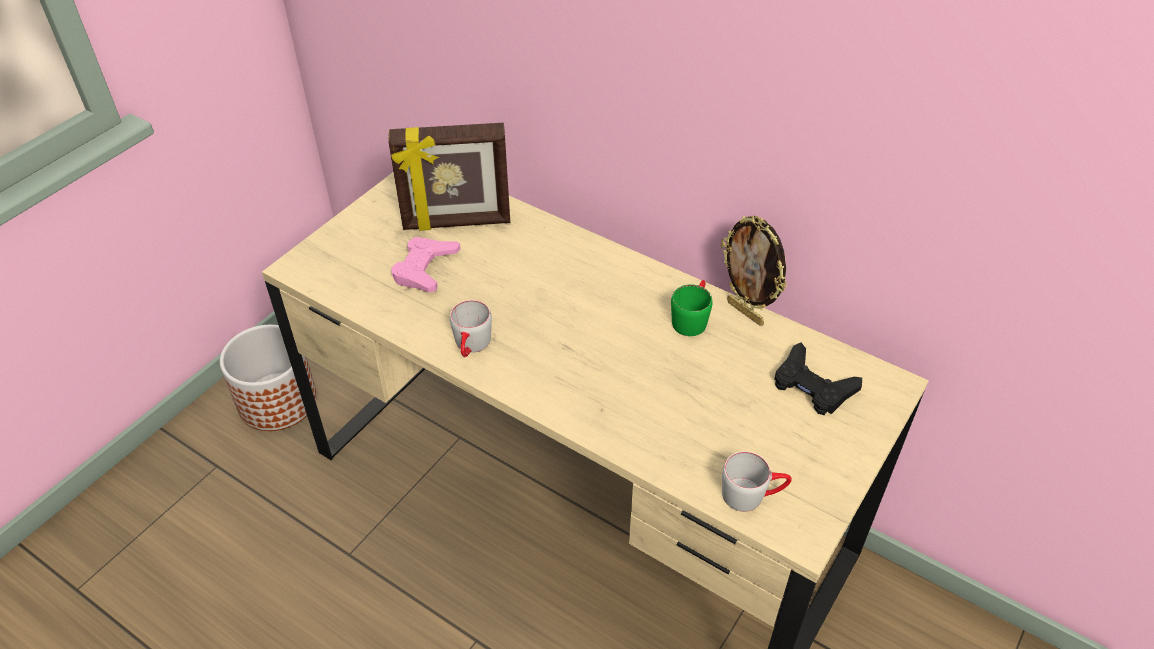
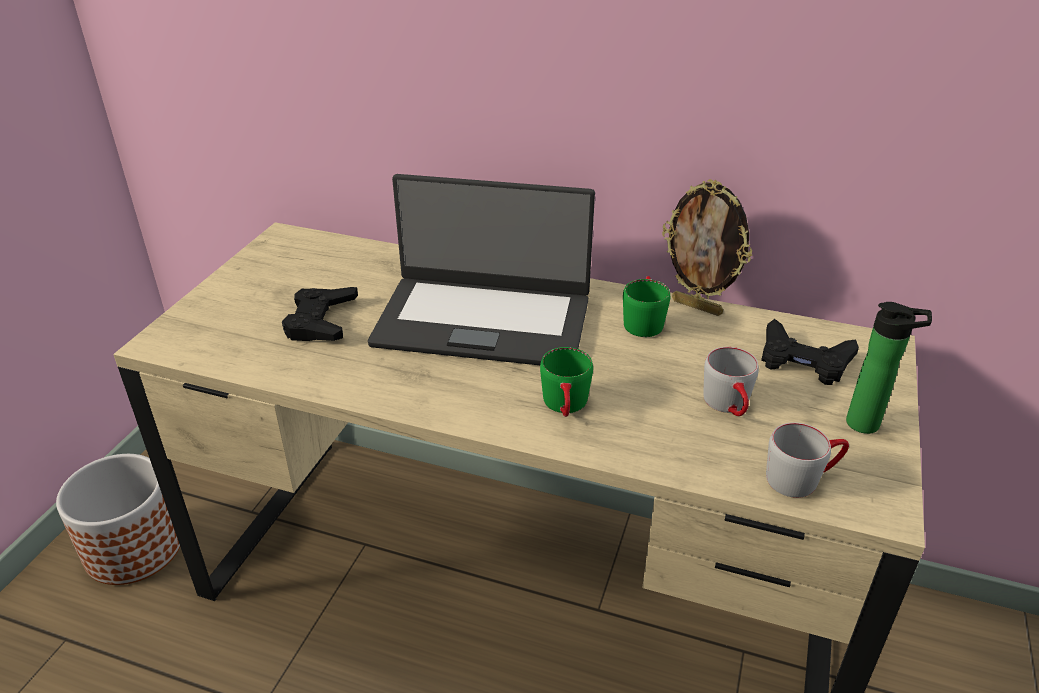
camera: 15 degrees left, 10 degrees down
picture frame [388,123,510,231] -> none
pink game controller [391,237,461,293] -> black game controller [282,287,358,341]
grey mug [450,300,492,357] -> grey mug moved to [703,347,759,416]
none -> laptop [368,174,595,365]
none -> green mug [540,347,593,417]
none -> bottle [846,302,932,434]

